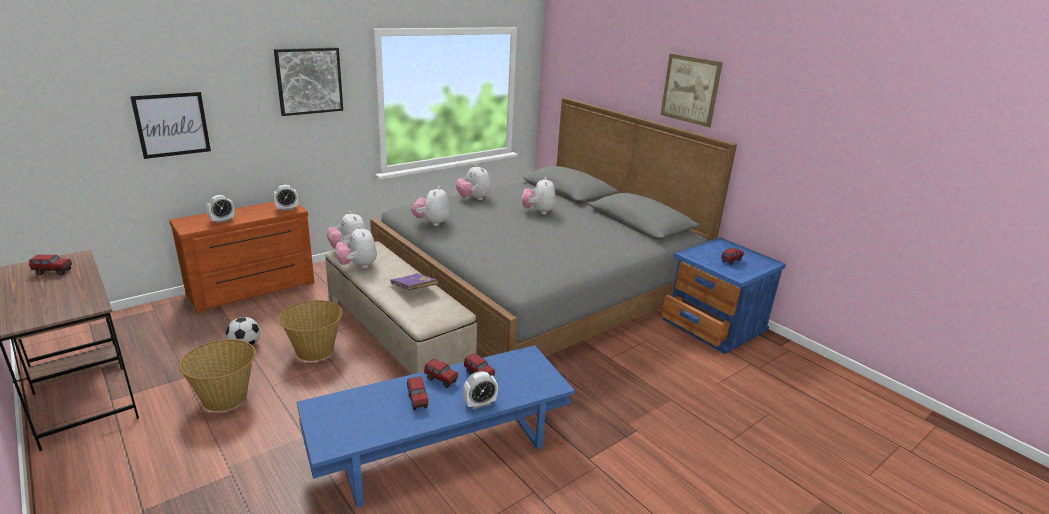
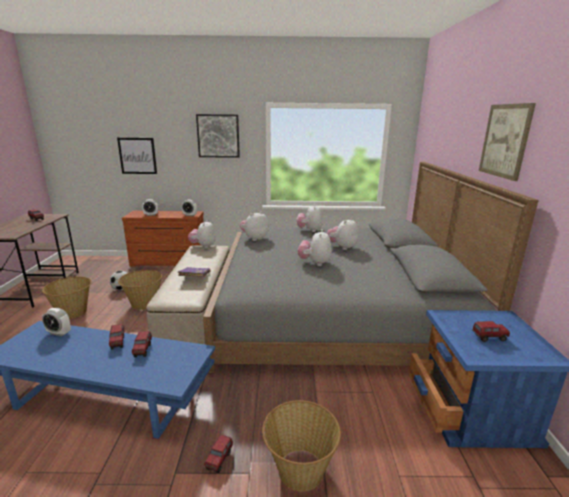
camera: 40 degrees right, 5 degrees down
plush toy [335,226,377,268] -> plush toy moved to [298,229,332,266]
toy truck [407,377,428,410] -> toy truck moved to [204,435,233,473]
alarm clock [463,371,498,409] -> alarm clock moved to [42,308,71,336]
none -> basket [262,400,341,492]

